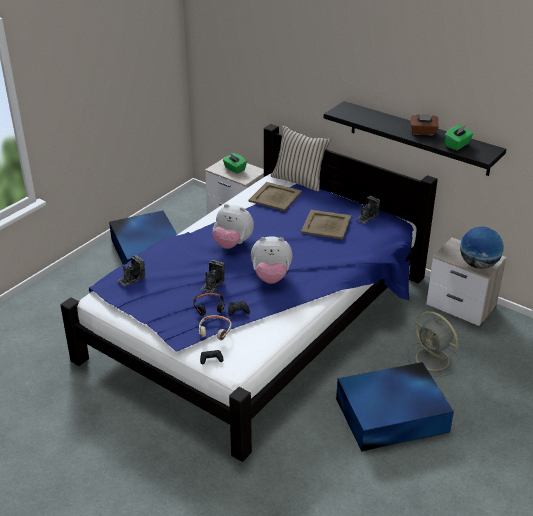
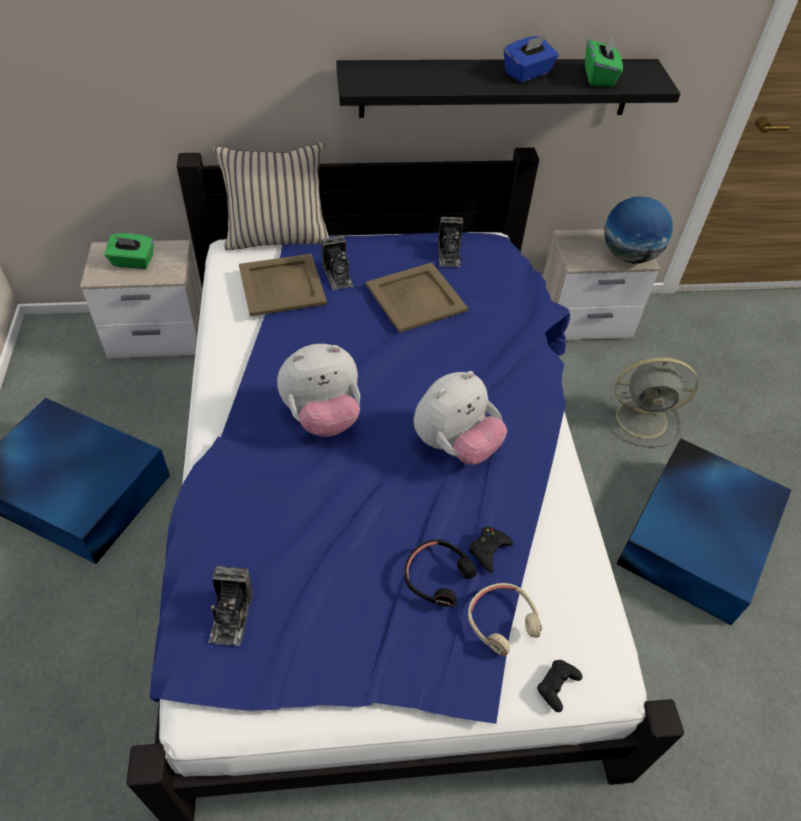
camera: 45 degrees left, 15 degrees up
camera [201,260,225,292] -> camera moved to [321,236,354,290]
brown tissue box [411,114,439,136] -> blue tissue box [504,35,558,82]

